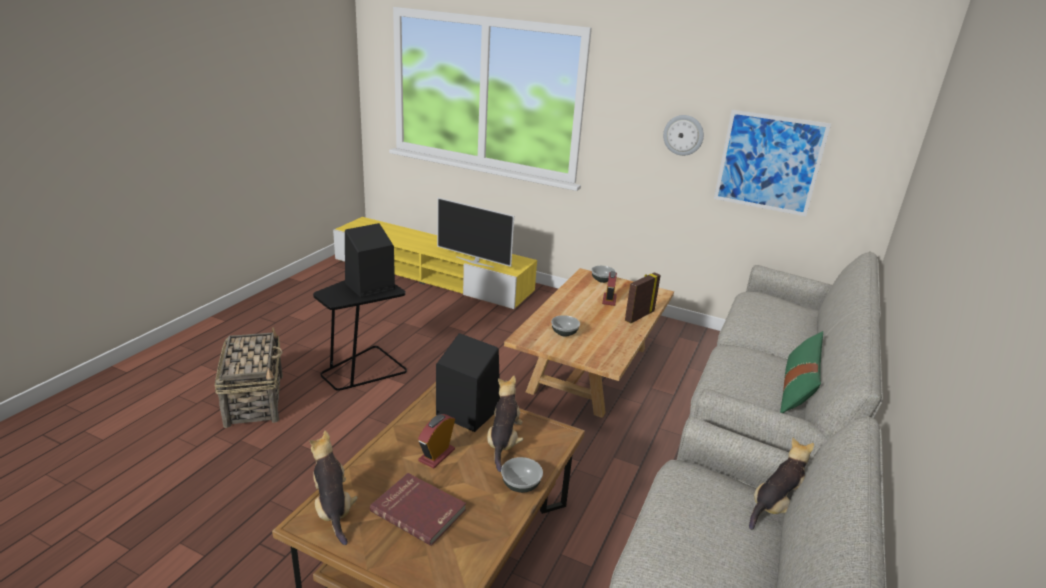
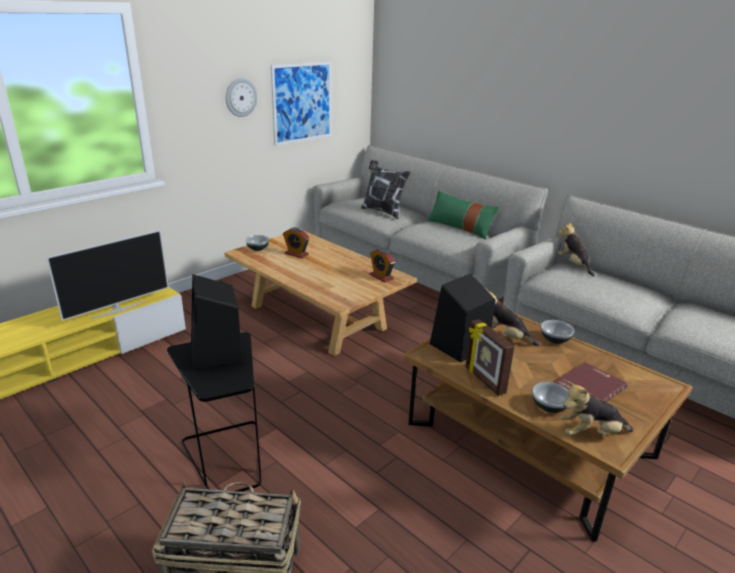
camera: 70 degrees left, 0 degrees up
alarm clock [418,414,455,469] -> alarm clock moved to [370,248,395,283]
bowl [551,315,580,337] -> bowl moved to [532,382,569,413]
picture frame [625,272,661,323] -> picture frame moved to [466,319,514,396]
none -> pillow [361,160,411,219]

